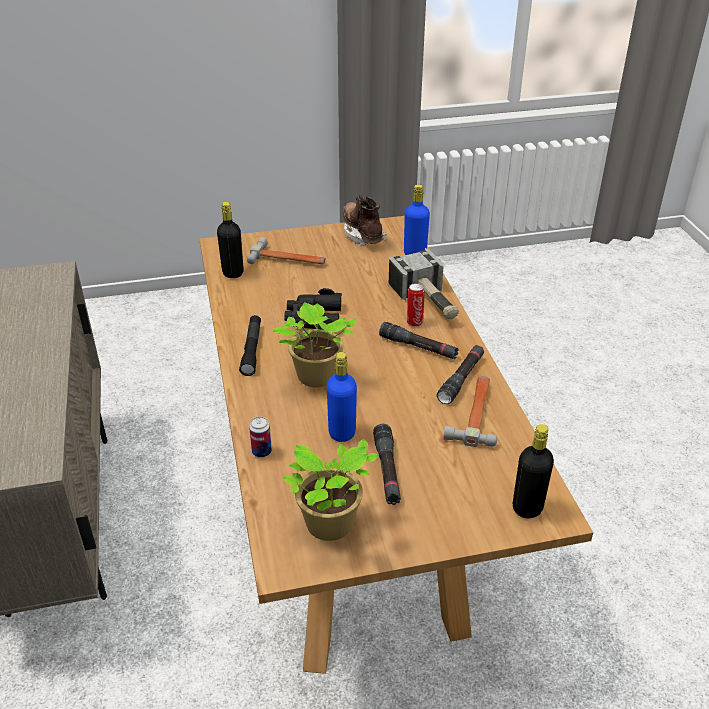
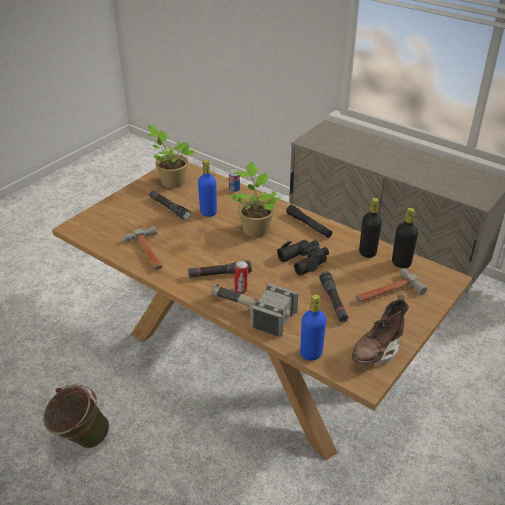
camera: 140 degrees right, 0 degrees up
brown boot [343,195,386,246] -> brown boot turned 105 degrees clockwise [352,295,409,365]
black flashlight [437,345,484,404] -> black flashlight moved to [319,272,348,323]
black bottle [513,424,554,518] -> black bottle moved to [359,198,382,258]
none -> green bucket [43,384,109,448]

